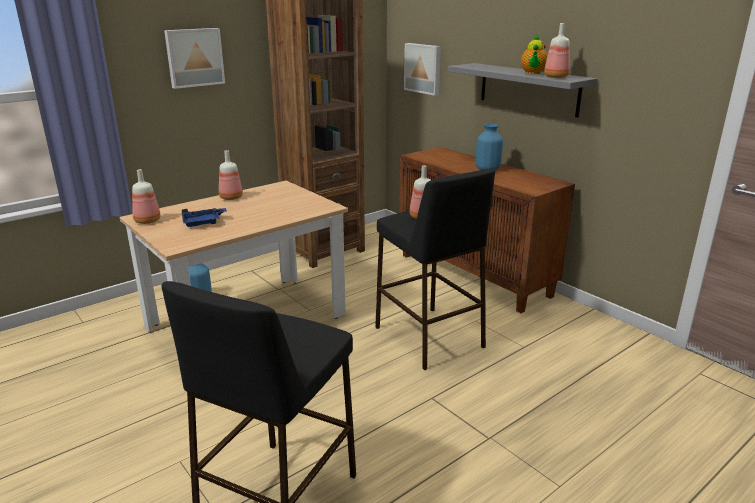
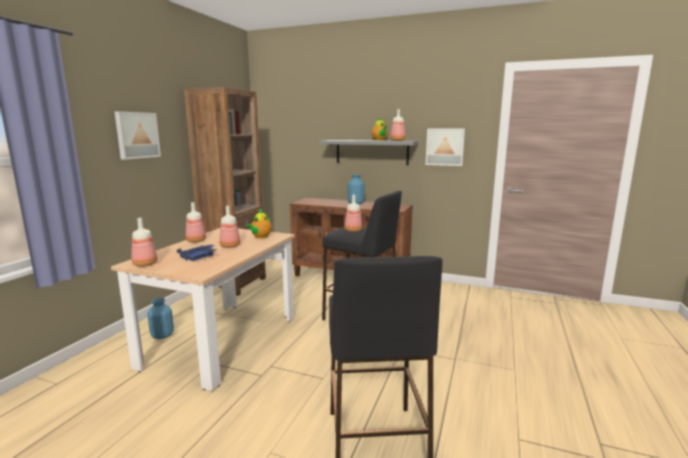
camera: 30 degrees left, 10 degrees down
picture [404,43,441,96] -> picture moved to [425,129,465,166]
none -> bottle [219,206,240,248]
none -> teapot [246,209,272,239]

